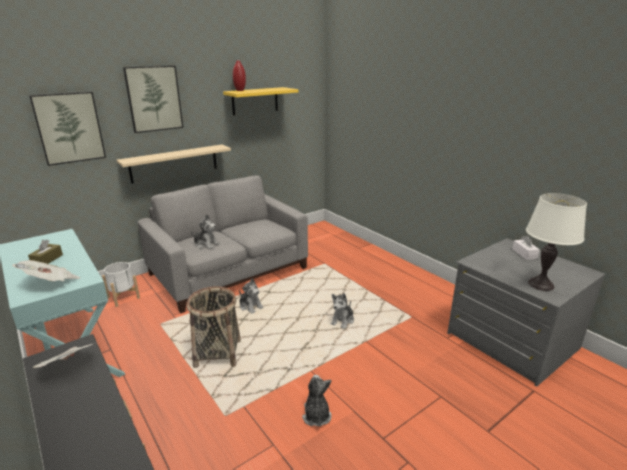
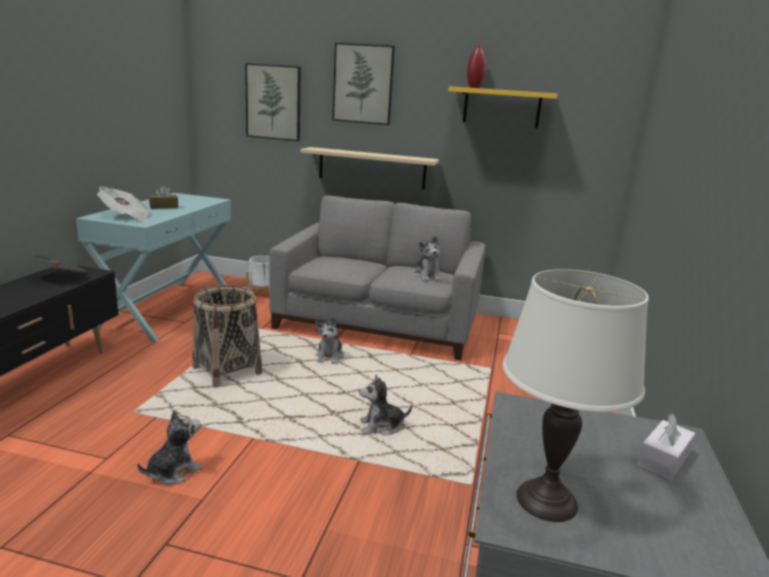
camera: 50 degrees right, 5 degrees down
plush toy [191,214,220,249] -> plush toy moved to [414,236,442,281]

